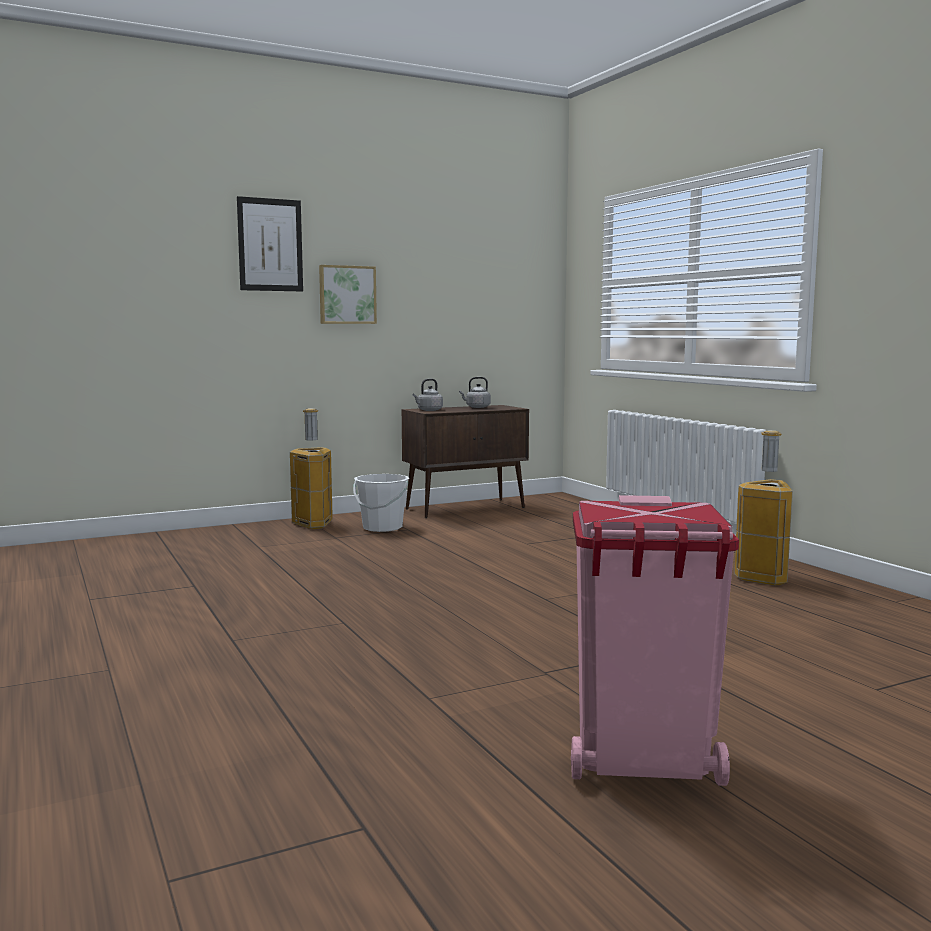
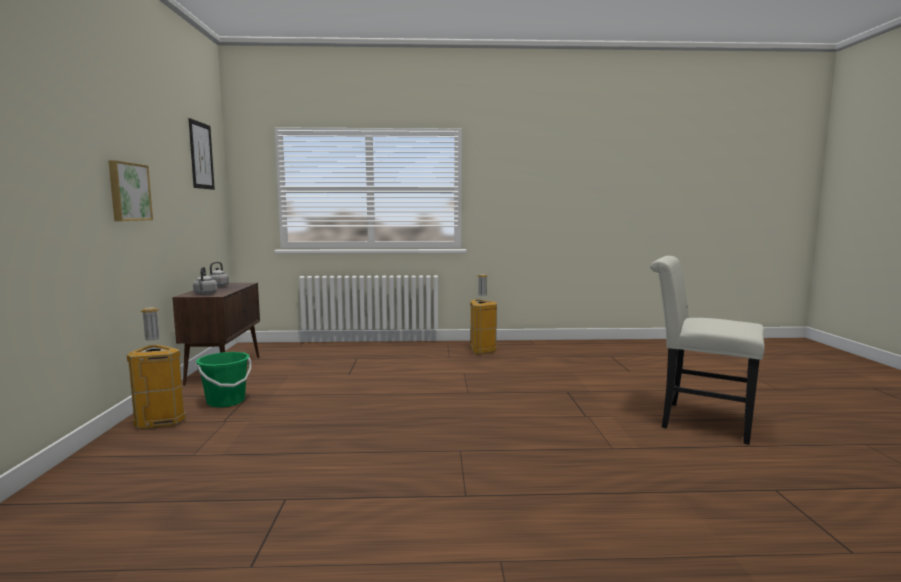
camera: 65 degrees left, 0 degrees up
picture [237,196,303,292] -> picture moved to [189,118,215,190]
white bucket [353,474,410,532] -> green bucket [196,352,251,408]
pink trash can [571,495,739,786] -> white chair [650,256,765,445]

